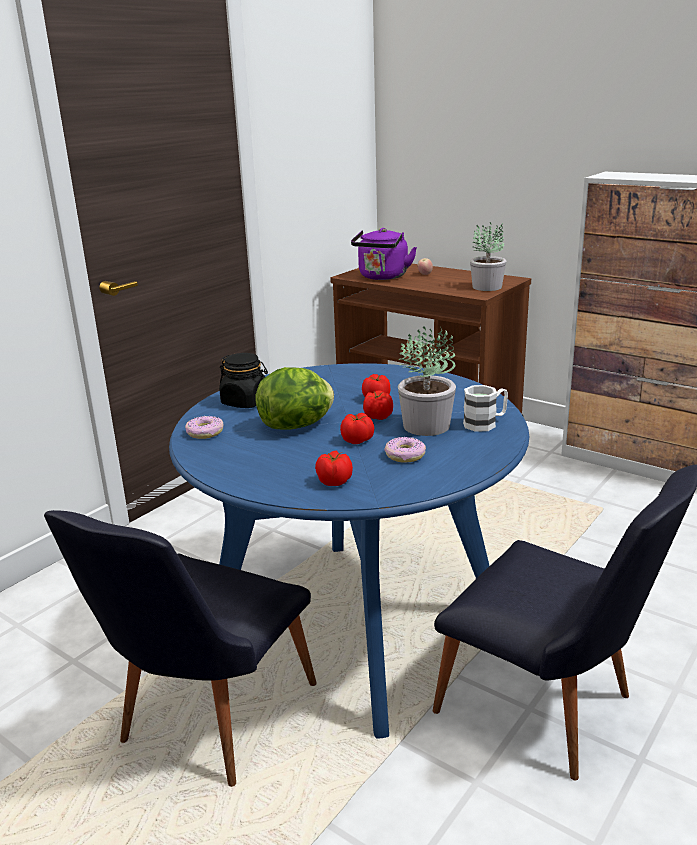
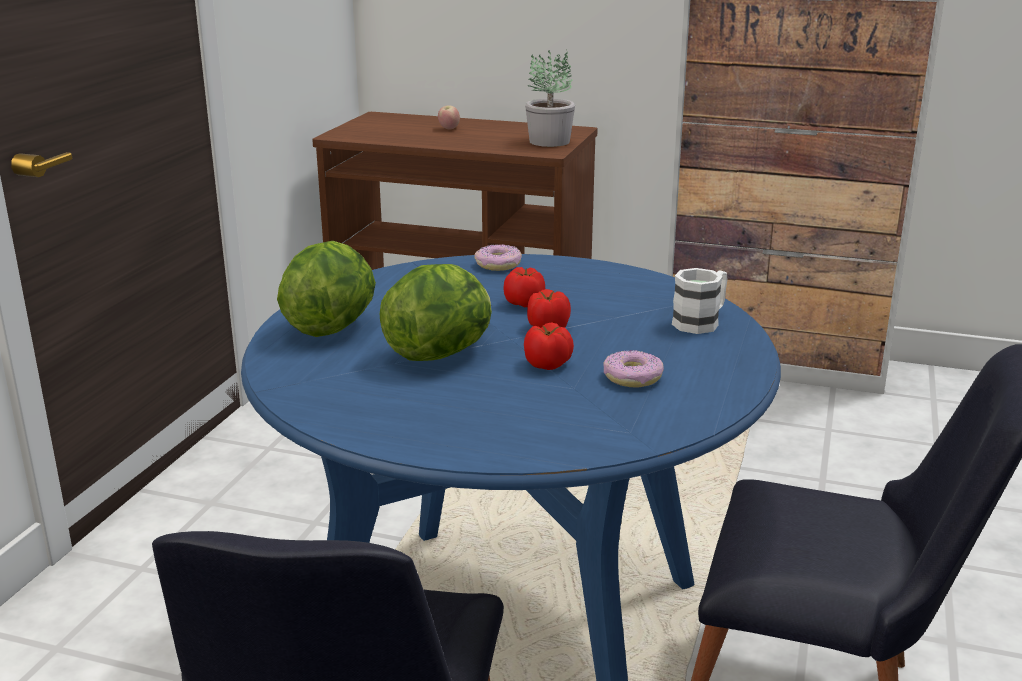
camera: 20 degrees left, 0 degrees up
donut [185,416,224,439] -> donut moved to [475,245,522,271]
black jar [219,353,268,408] -> lettuce [277,241,376,337]
tomato [315,451,353,486] -> none
purple kettle [351,228,417,280] -> none
potted plant [398,326,456,436] -> none

